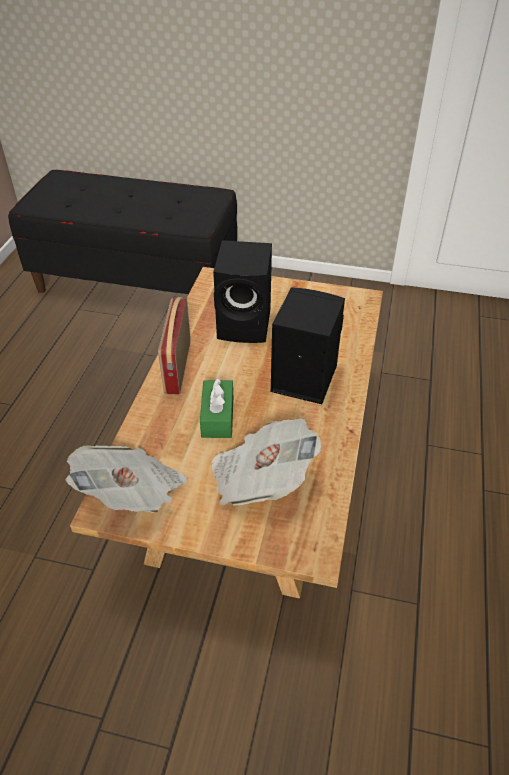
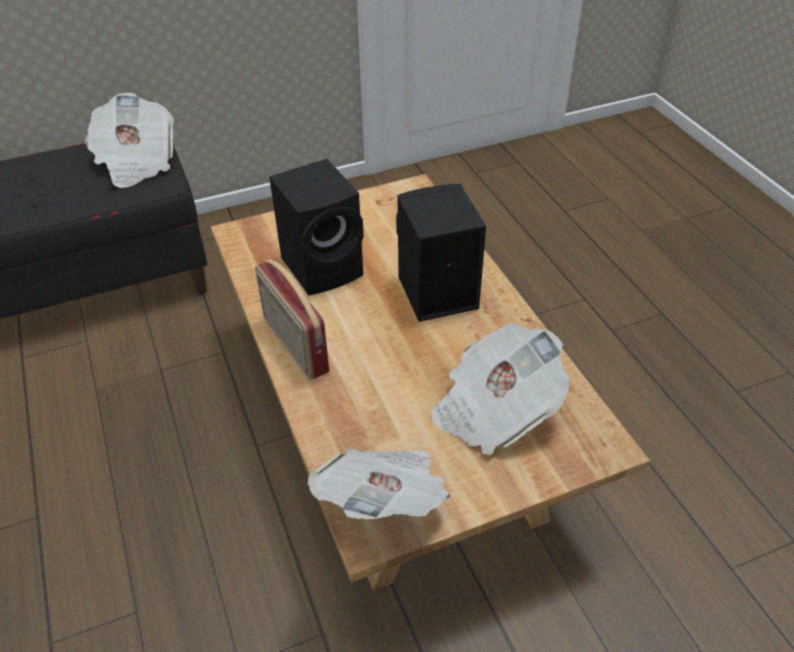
camera: 35 degrees left, 0 degrees up
green tissue box [200,378,233,438] -> none
none -> newspaper [85,93,174,188]

